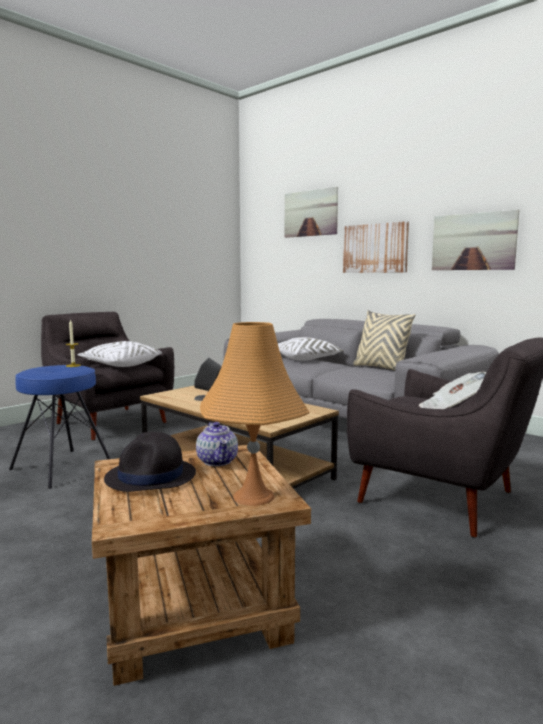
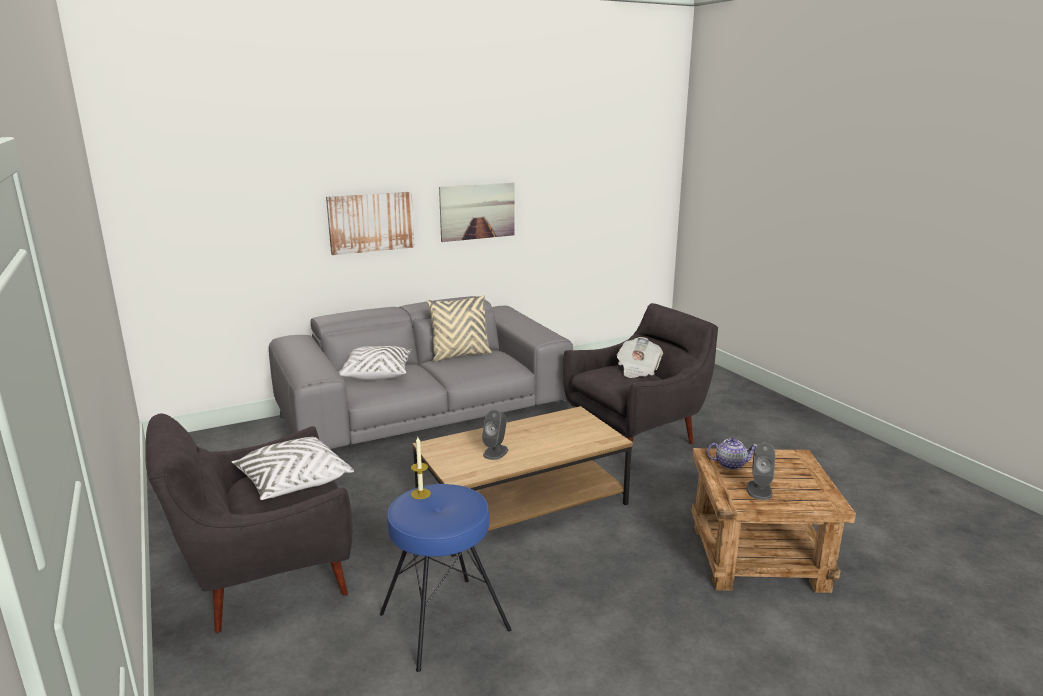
camera: 70 degrees left, 10 degrees up
black hat [104,432,196,492] -> grey speaker [747,442,776,500]
orange table lamp [200,322,310,506] -> none
picture [285,187,338,238] -> none

